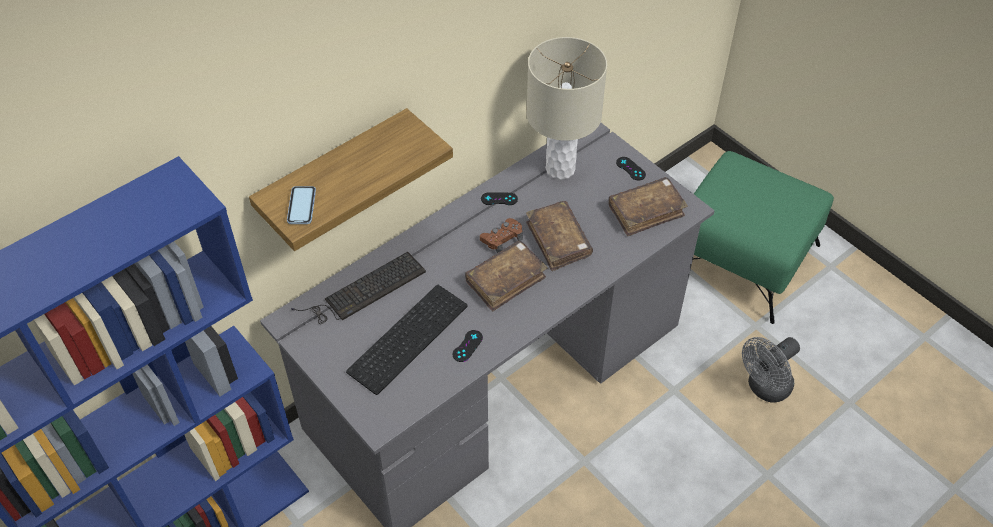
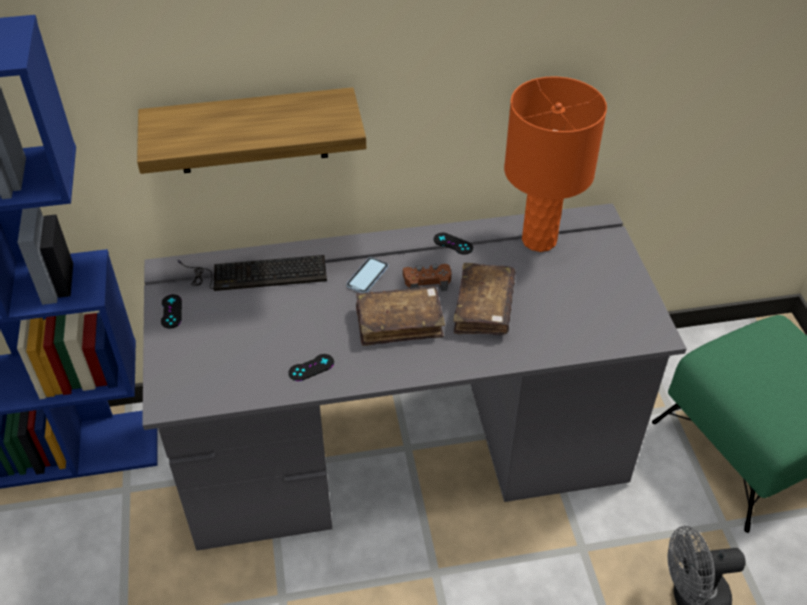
camera: 30 degrees right, 5 degrees down
phone [287,186,316,224] -> phone moved to [346,257,388,293]
keyboard [346,285,468,395] -> none
beige table lamp [527,37,607,180] -> orange table lamp [504,76,607,252]
brown book [609,177,688,236] -> none
black game controller [616,157,646,180] -> black game controller moved to [161,294,182,328]

